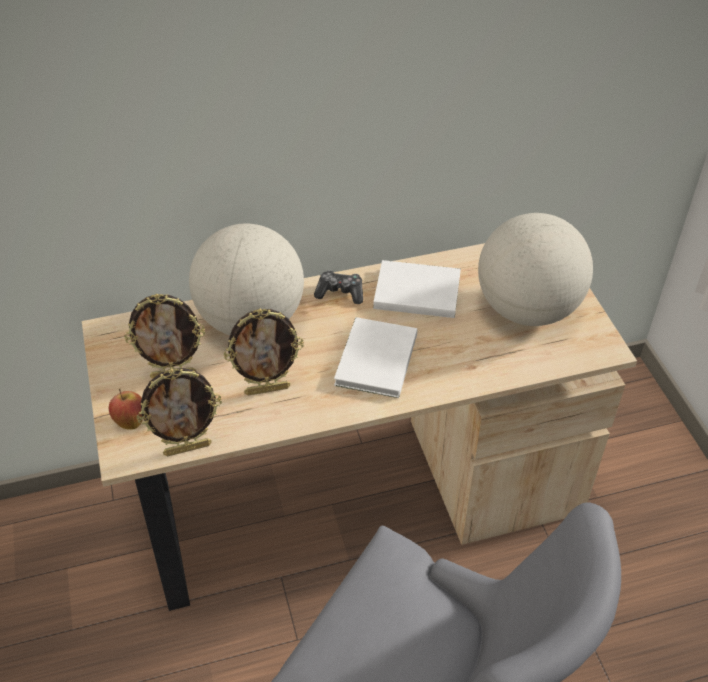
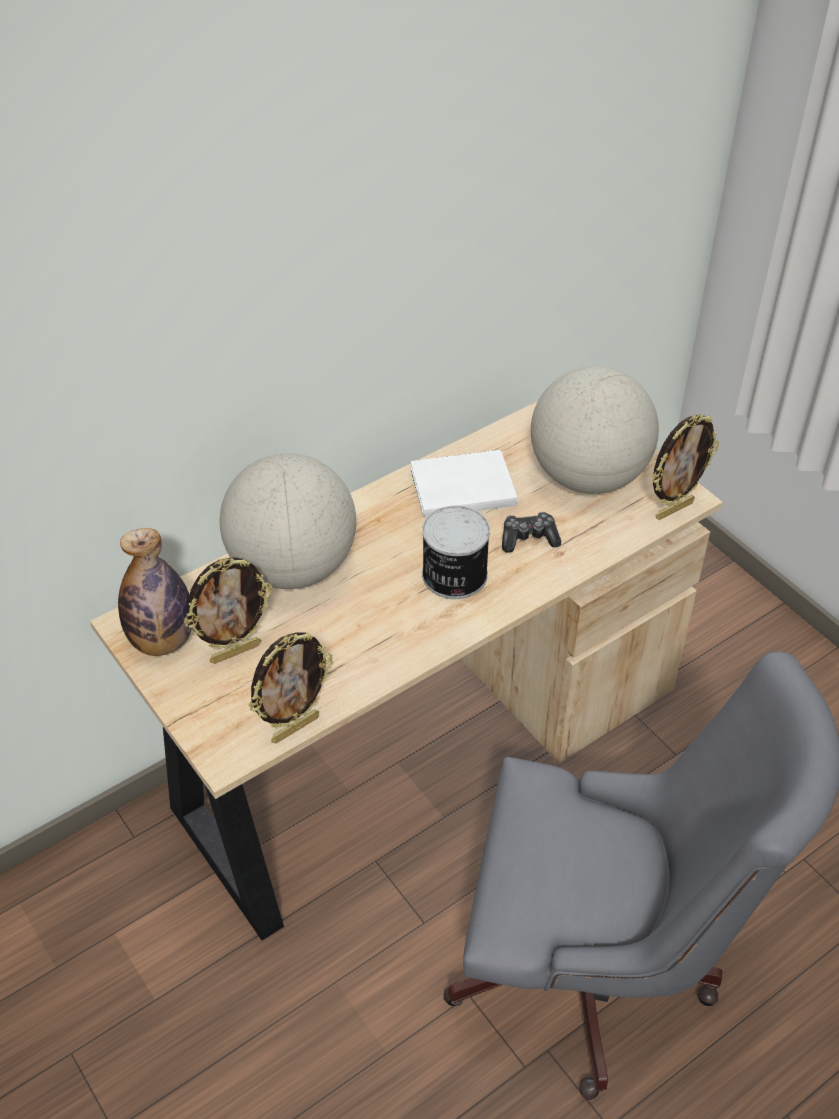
camera: 20 degrees left, 0 degrees up
apple [109,389,143,430] -> none
picture frame [224,308,304,396] -> picture frame moved to [652,414,719,520]
game controller [314,270,363,304] -> game controller moved to [502,512,561,553]
white book [334,317,417,398] -> can [422,505,490,599]
none -> bottle [118,528,192,656]

